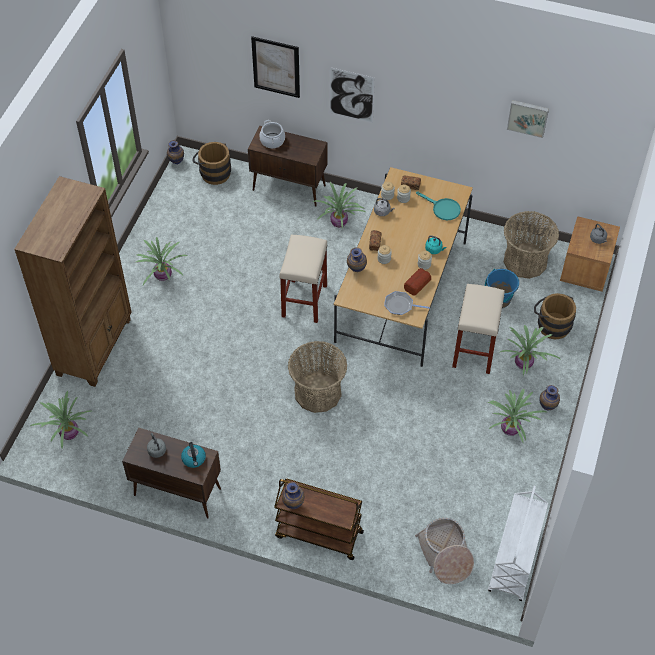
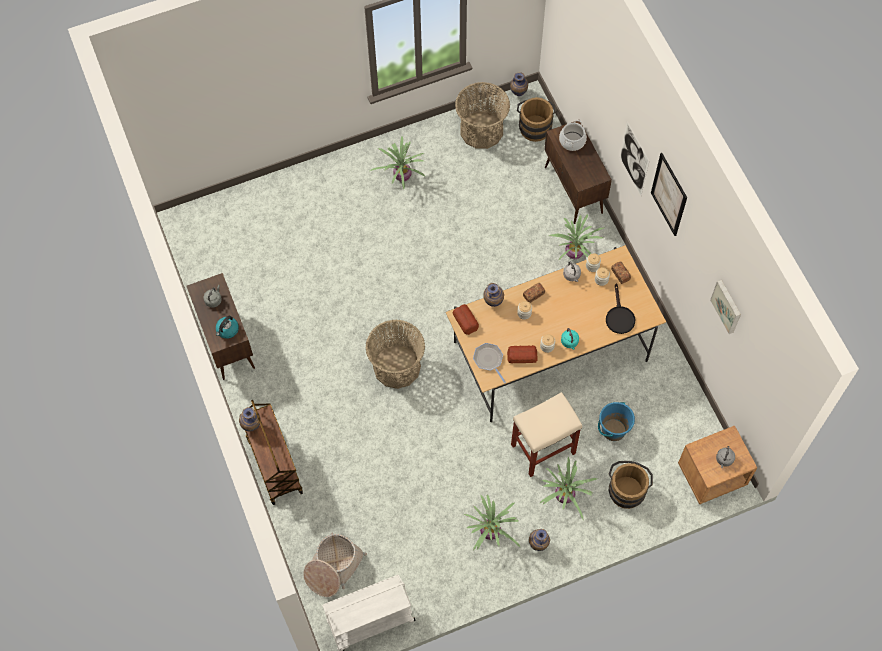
camera: 50 degrees right, 10 degrees up
brown bookcase [14,176,132,387] -> none
potted plant [30,391,91,448] -> none
picture [251,36,300,98] -> picture moved to [651,153,687,236]
beige stool [279,234,328,323] -> none
turquoise frying pan [416,192,461,220] -> black frying pan [606,284,635,334]
basket [504,211,559,279] -> basket moved to [455,82,510,149]
none -> bread [453,304,479,335]

